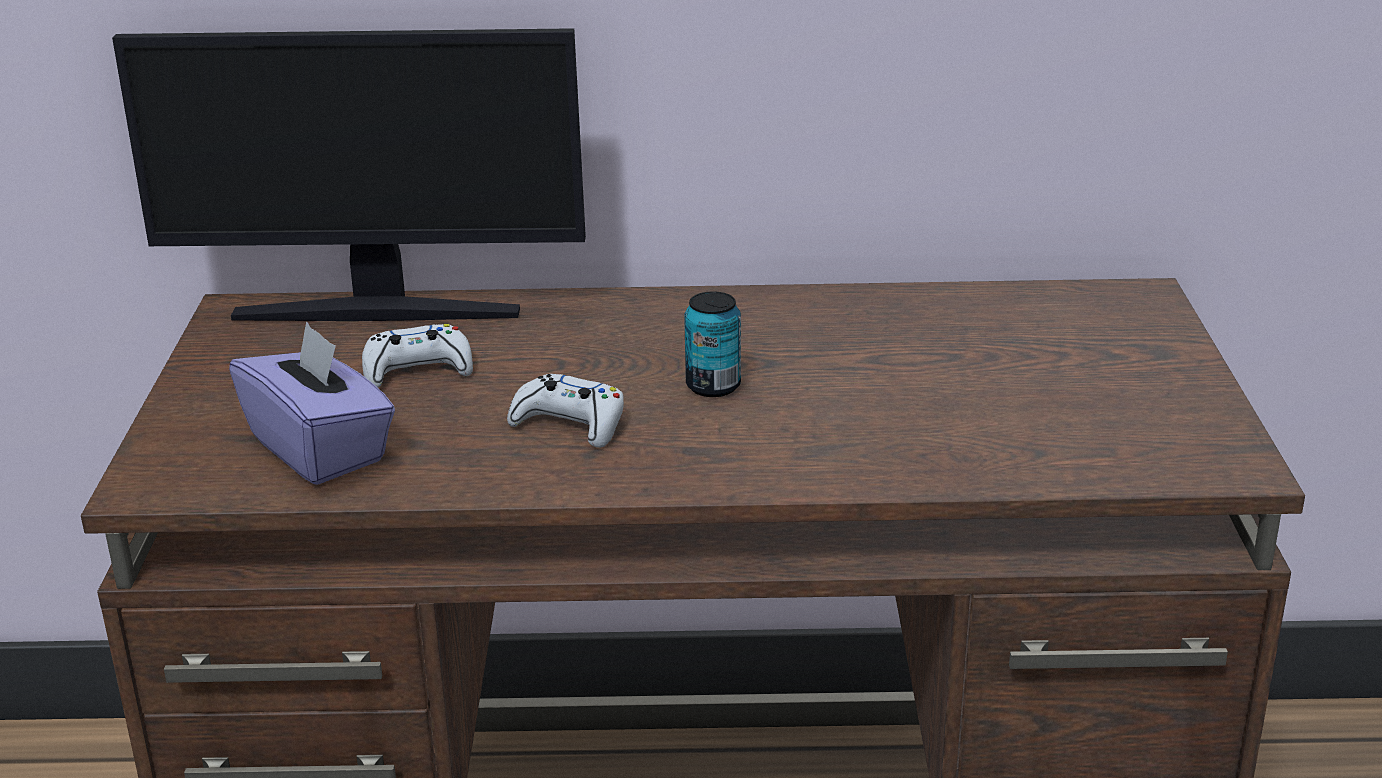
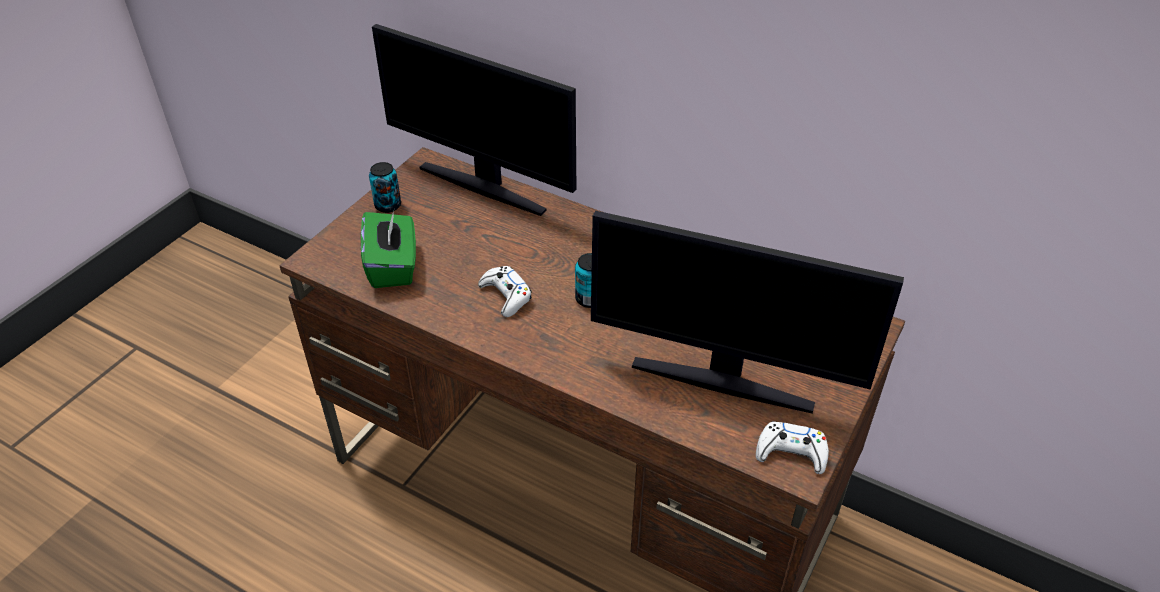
camera: 30 degrees right, 15 degrees up
purple tissue box [229,321,395,485] -> green tissue box [361,211,416,288]
white game controller [362,324,473,388] -> white game controller moved to [756,421,829,474]
none -> can [369,162,401,213]
none -> monitor [591,211,904,414]

